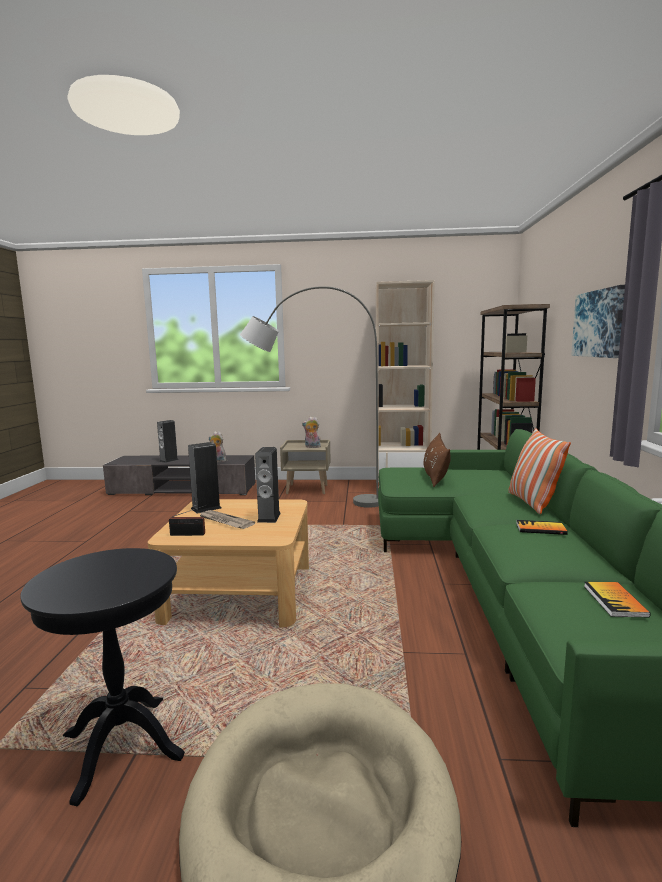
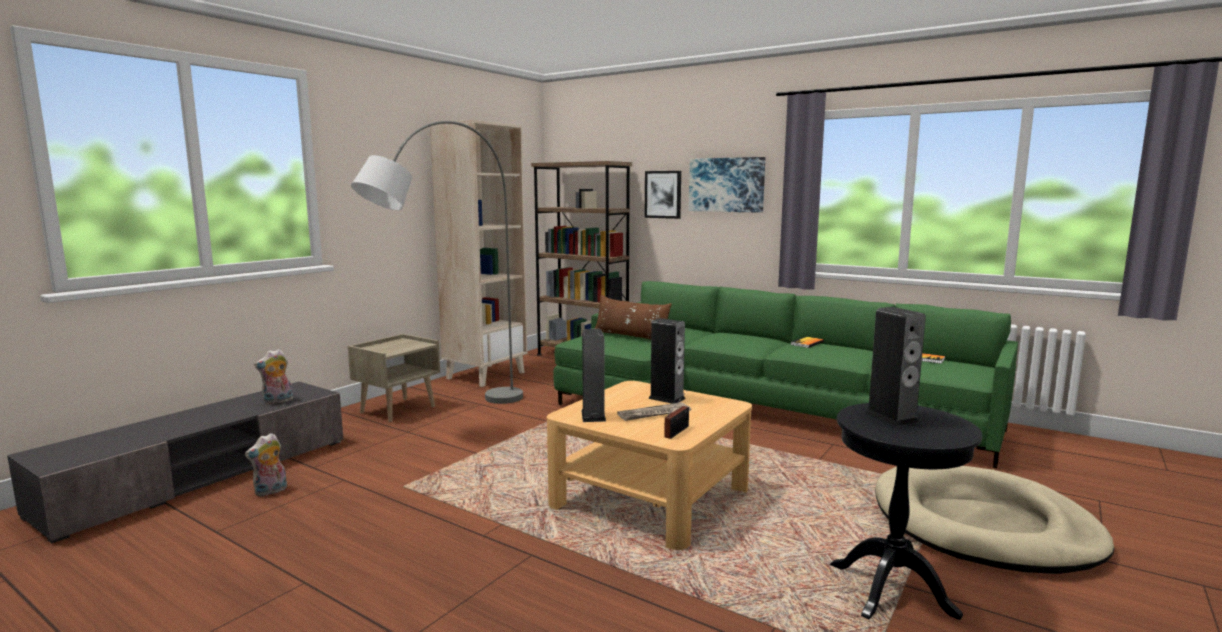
camera: 60 degrees left, 0 degrees up
speaker [157,420,179,463] -> speaker moved to [865,307,926,427]
plush toy [302,417,321,448] -> plush toy moved to [245,433,287,497]
pillow [508,428,571,514] -> none
none -> picture [645,171,681,219]

